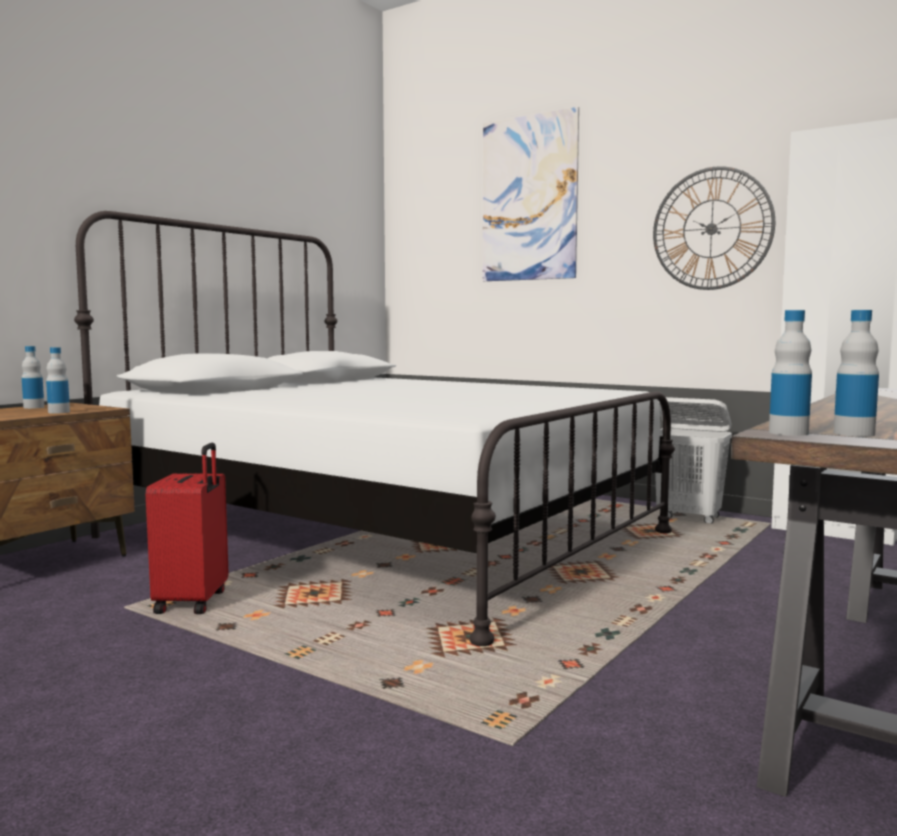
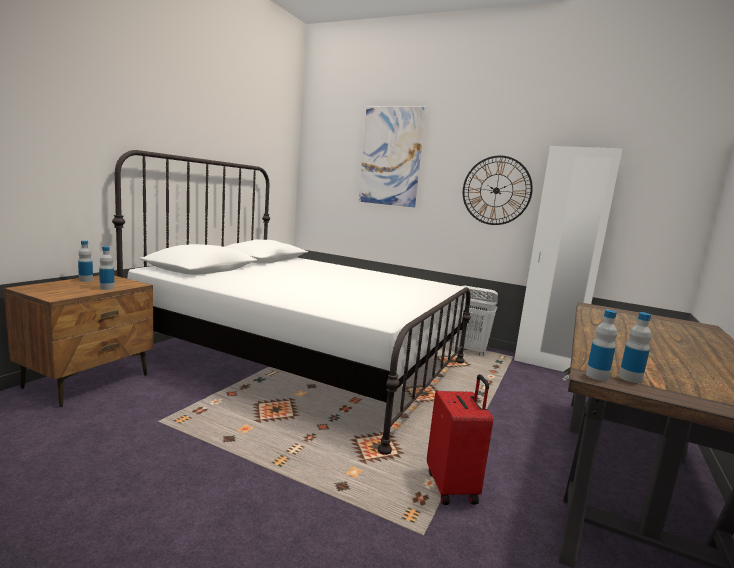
camera: 10 degrees left, 5 degrees up
red suitcase [145,443,229,614] -> red suitcase moved to [427,374,493,505]

